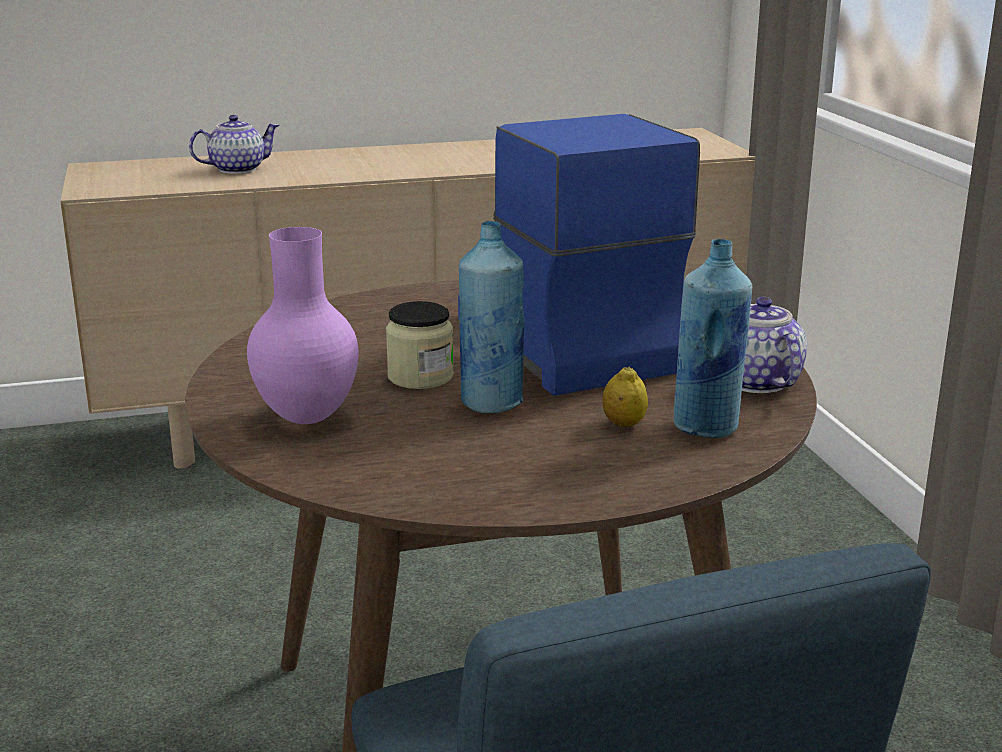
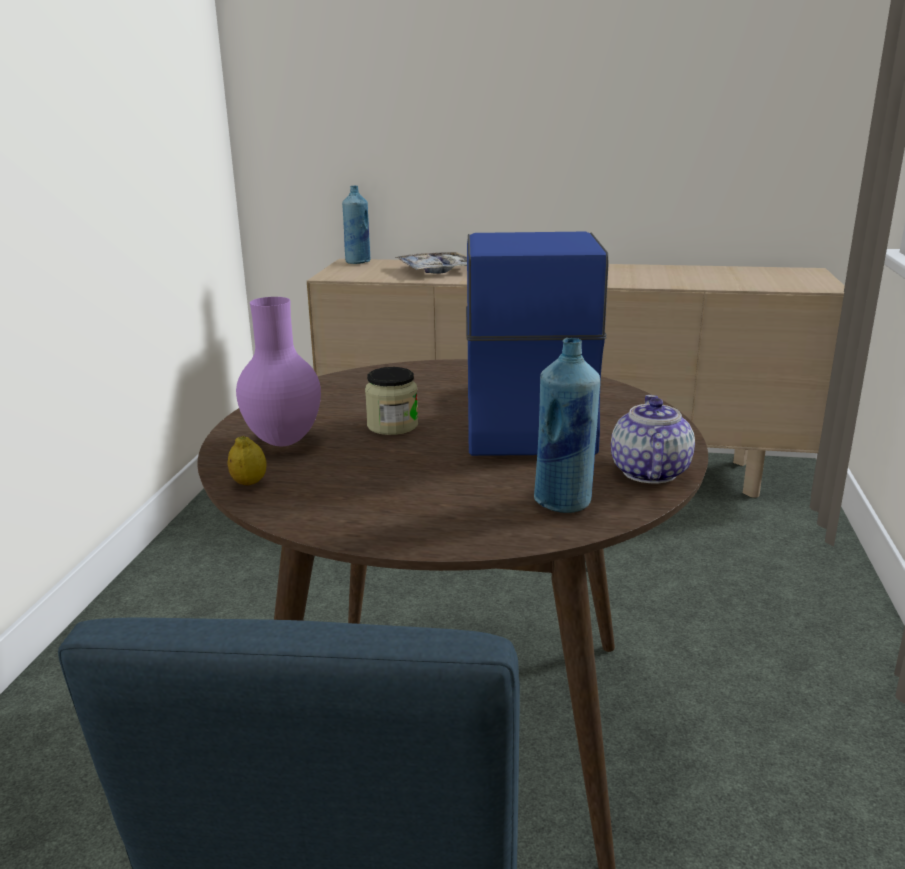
camera: 25 degrees right, 0 degrees up
teapot [189,115,279,174] -> tray [396,252,467,274]
blue bottle [459,221,525,413] -> blue bottle moved to [342,186,370,264]
lemon [602,366,648,427] -> lemon moved to [227,436,267,486]

